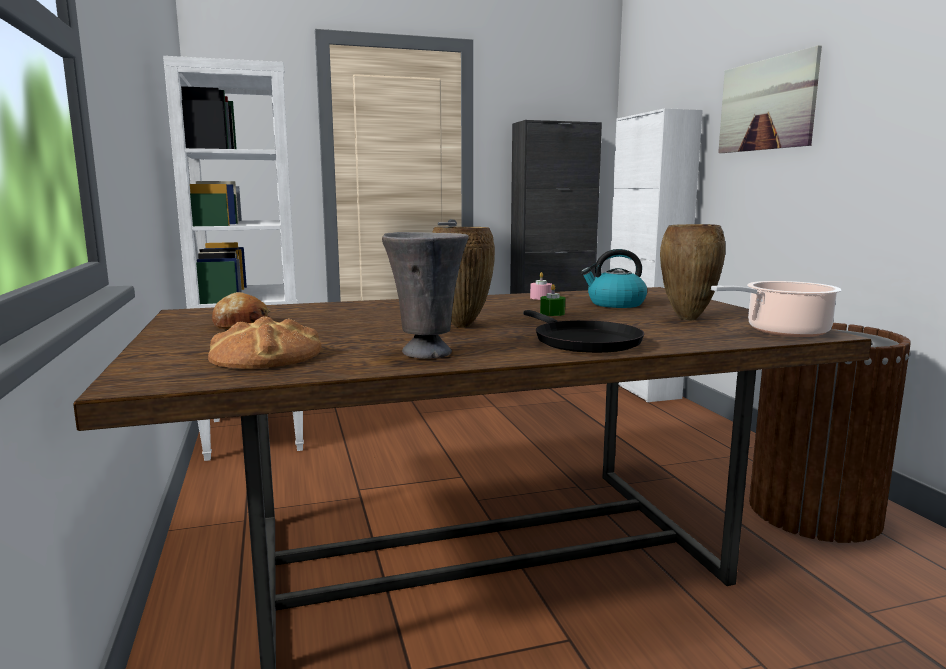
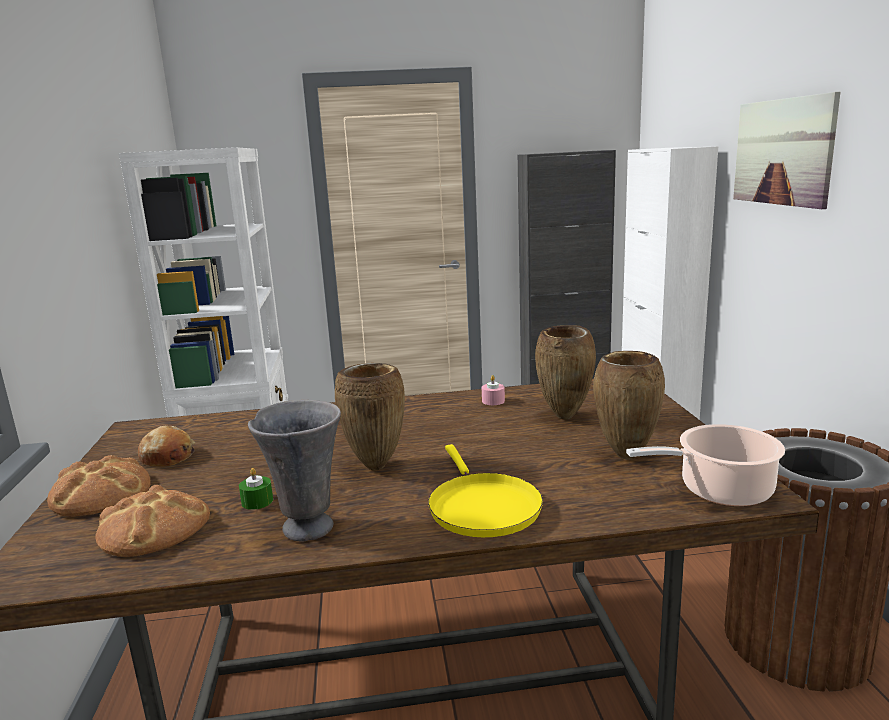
camera: 10 degrees right, 5 degrees up
black frying pan [523,310,644,353] -> yellow frying pan [428,444,543,537]
green candle [540,284,565,316] -> green candle moved to [239,468,273,510]
kettle [581,249,647,308] -> brown vase [535,325,596,420]
none -> bread [47,455,151,517]

